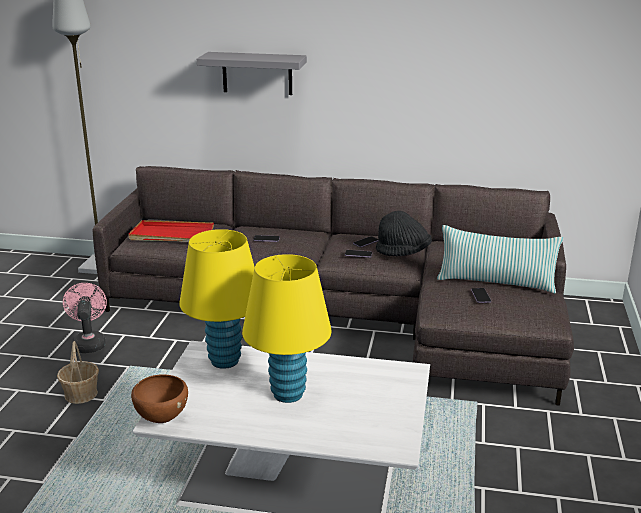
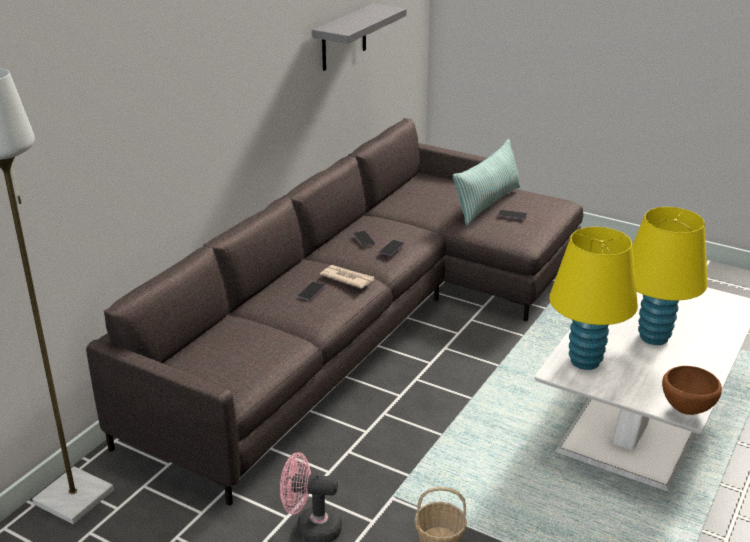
camera: 70 degrees left, 5 degrees up
red tray [128,220,214,242] -> none
grey shelf [197,52,307,95] -> grey shelf moved to [312,4,407,71]
black hat [376,211,432,256] -> none
none -> newspaper [320,265,374,289]

